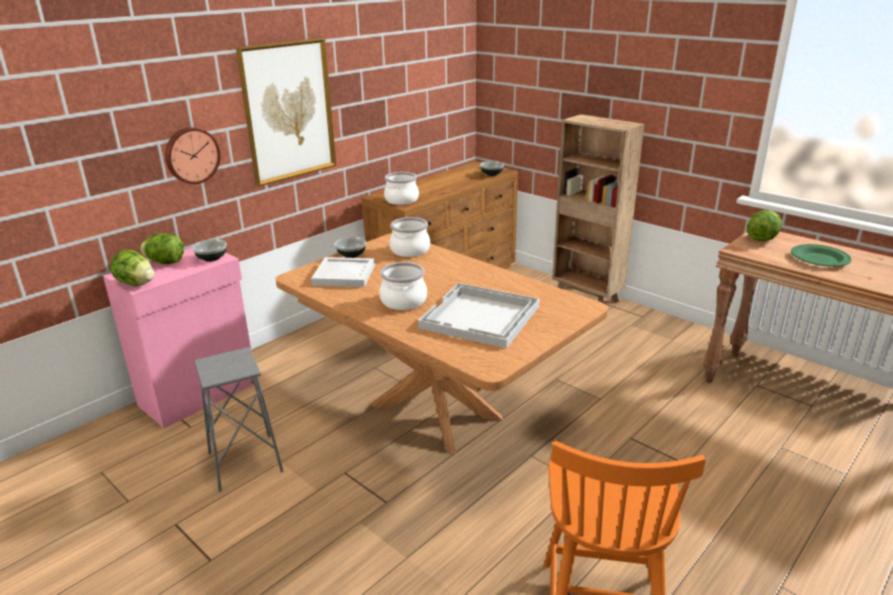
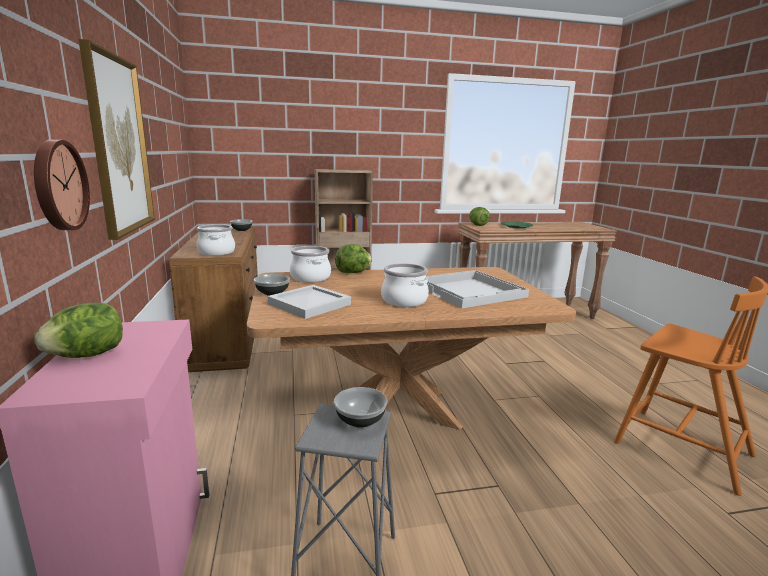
camera: 55 degrees left, 10 degrees down
lettuce [110,250,154,286] -> lettuce moved to [335,244,372,273]
bowl [192,239,227,262] -> bowl moved to [334,387,388,428]

